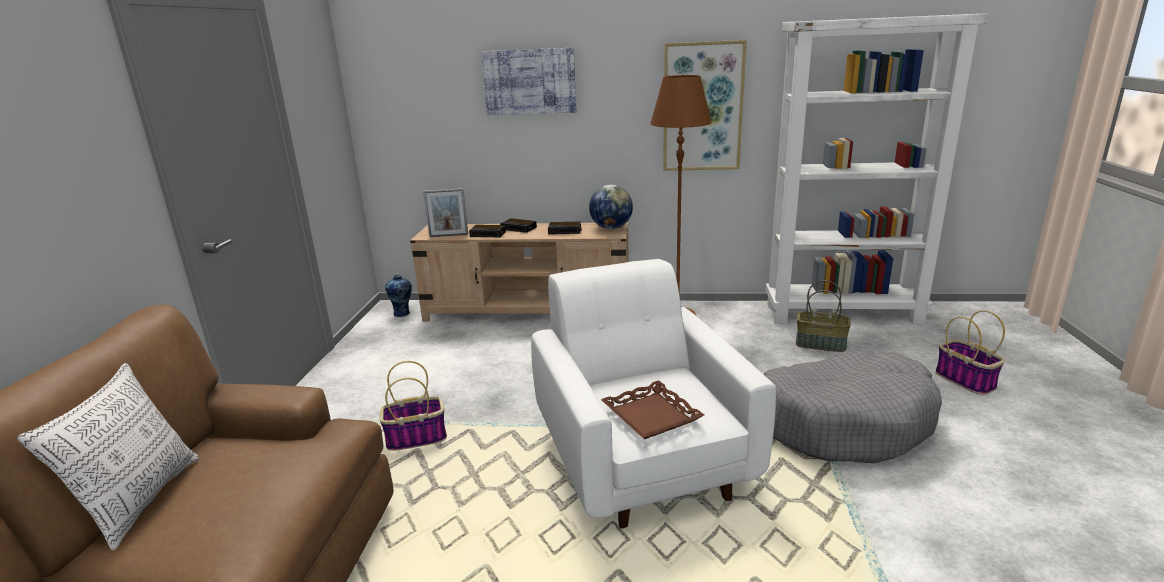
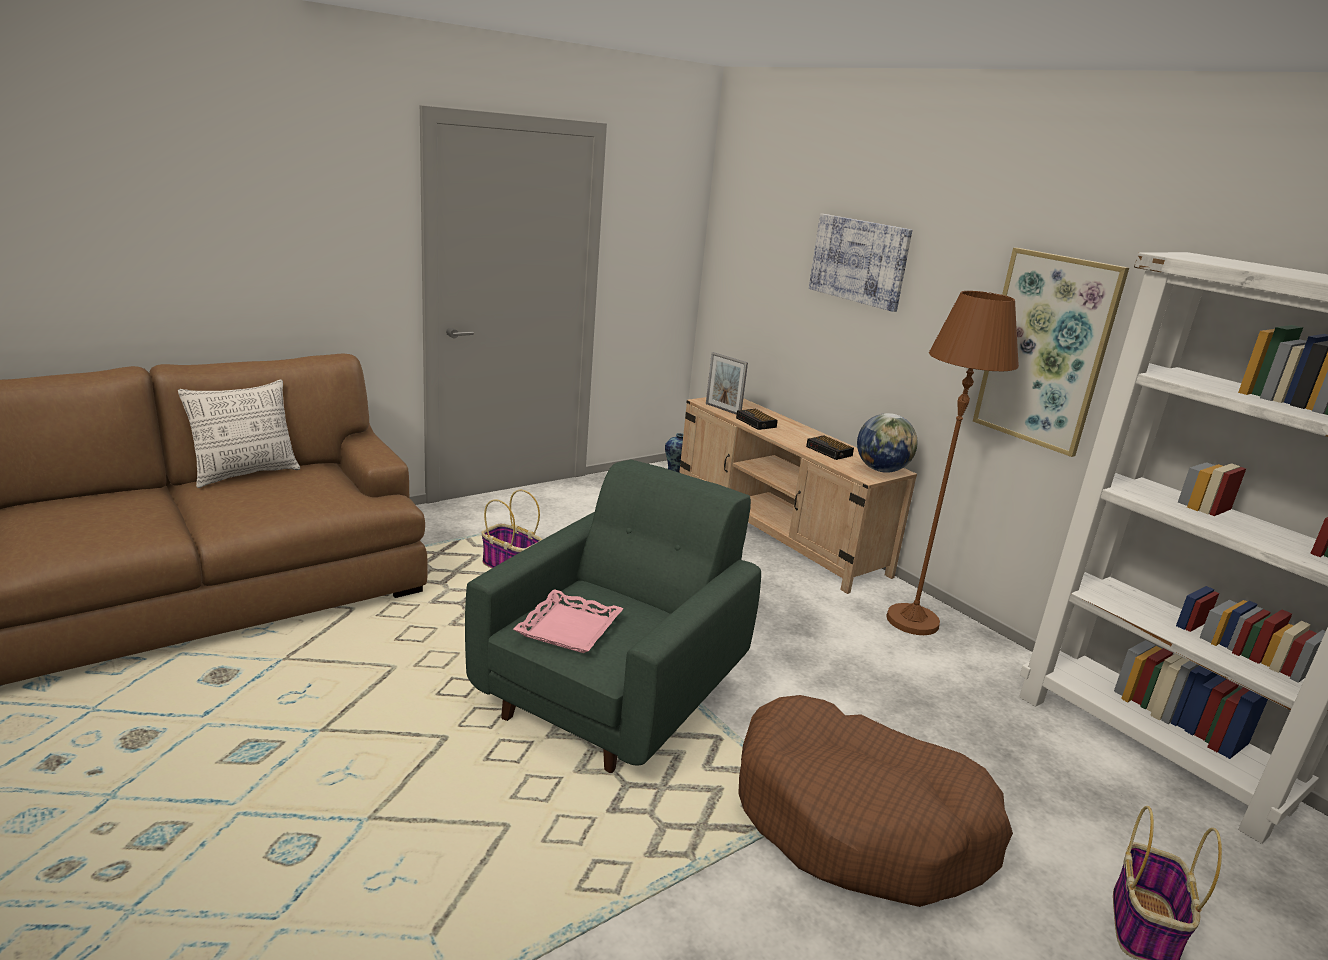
camera: 45 degrees right, 0 degrees up
alarm clock [500,218,537,233] -> none
white armchair [531,259,776,529] -> green armchair [465,460,761,773]
brown tray [601,380,704,439] -> pink tray [513,589,624,653]
grey dog bed [764,351,942,464] -> brown dog bed [738,695,1013,907]
basket [796,280,851,352] -> none

